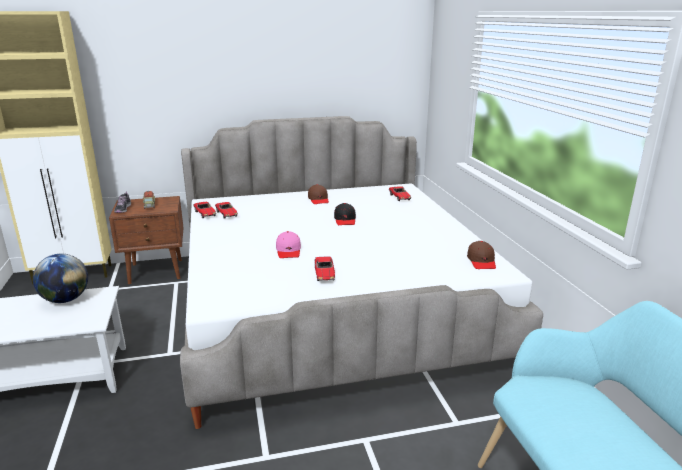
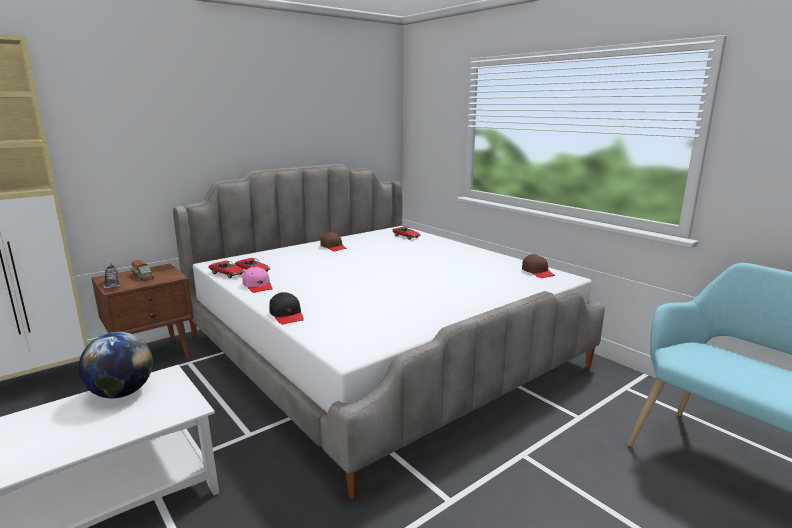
camera: 25 degrees left, 5 degrees down
pink cap [276,231,301,258] -> pink cap moved to [242,266,273,293]
toy car [314,257,335,281] -> none
black cap [334,203,356,225] -> black cap moved to [269,292,304,324]

